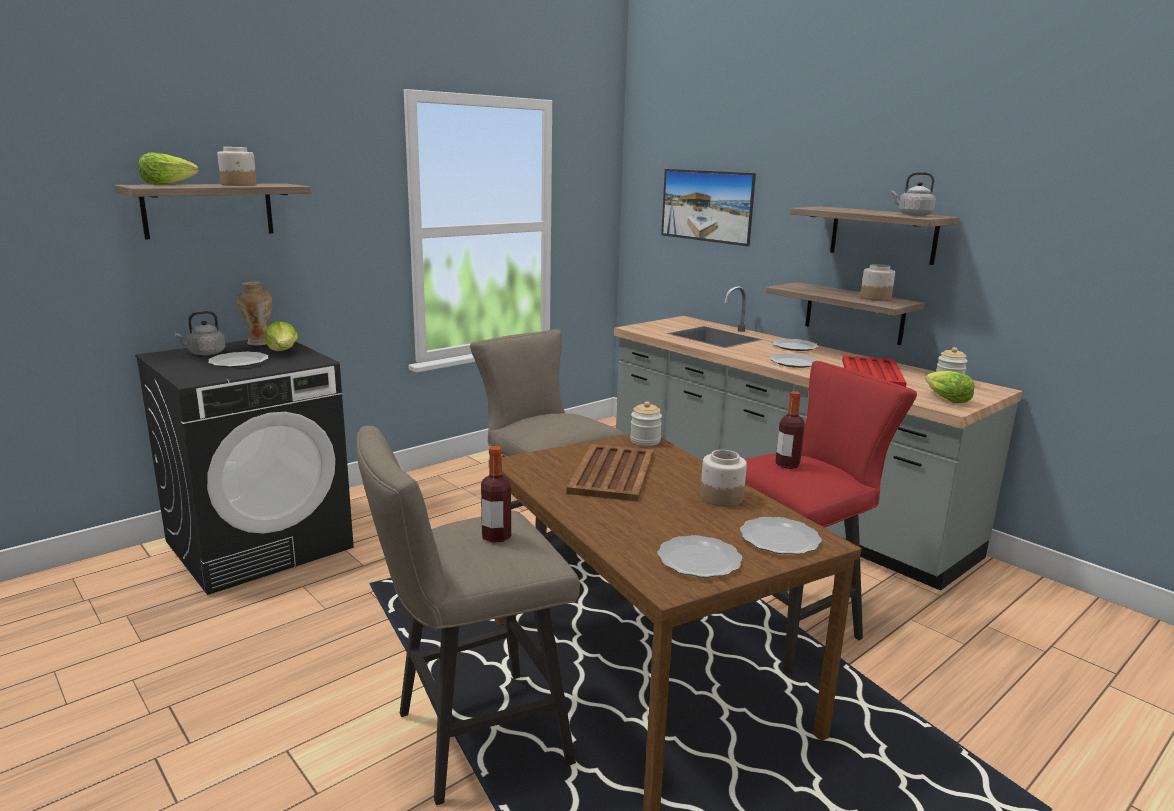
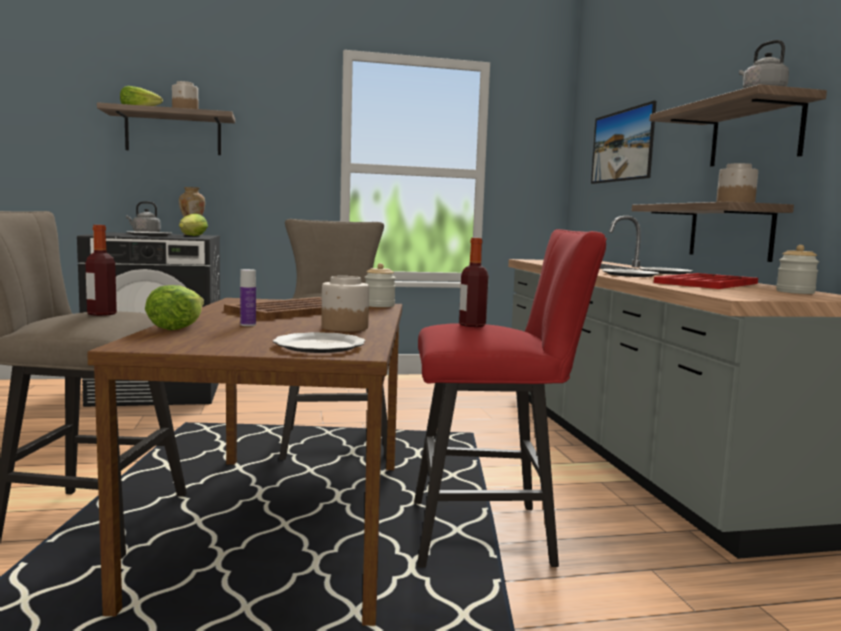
camera: 30 degrees right, 10 degrees down
plate [657,535,743,578] -> none
lettuce [925,371,975,403] -> lettuce moved to [145,285,204,330]
none -> bottle [240,269,256,326]

